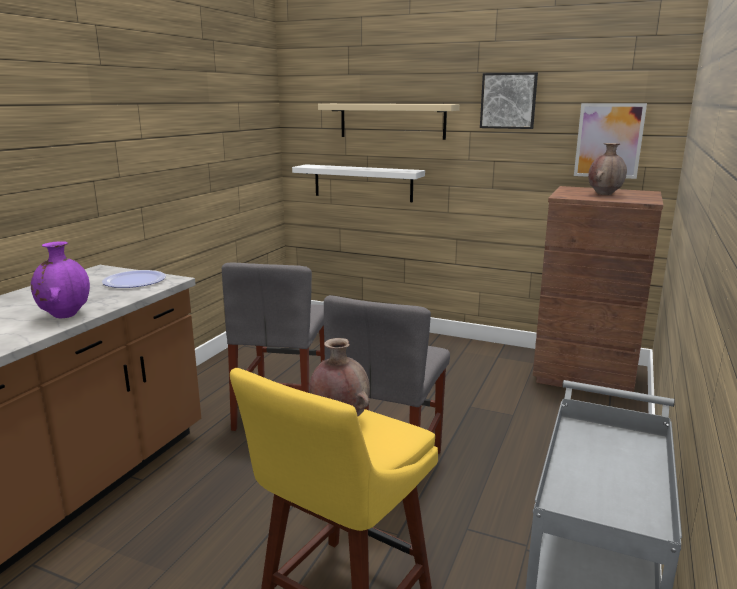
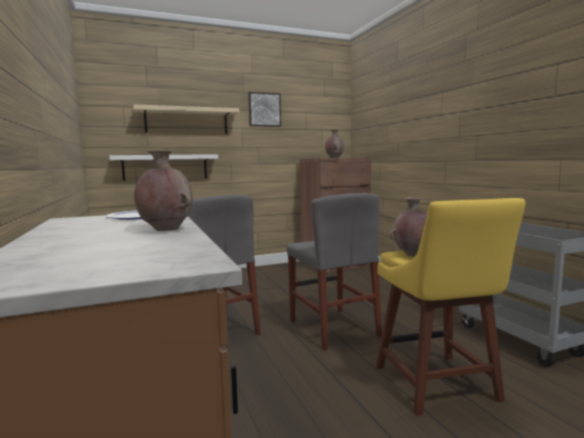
camera: 45 degrees left, 10 degrees down
purple vase [31,241,90,318] -> brown vase [134,150,193,231]
picture [574,103,647,179] -> none

